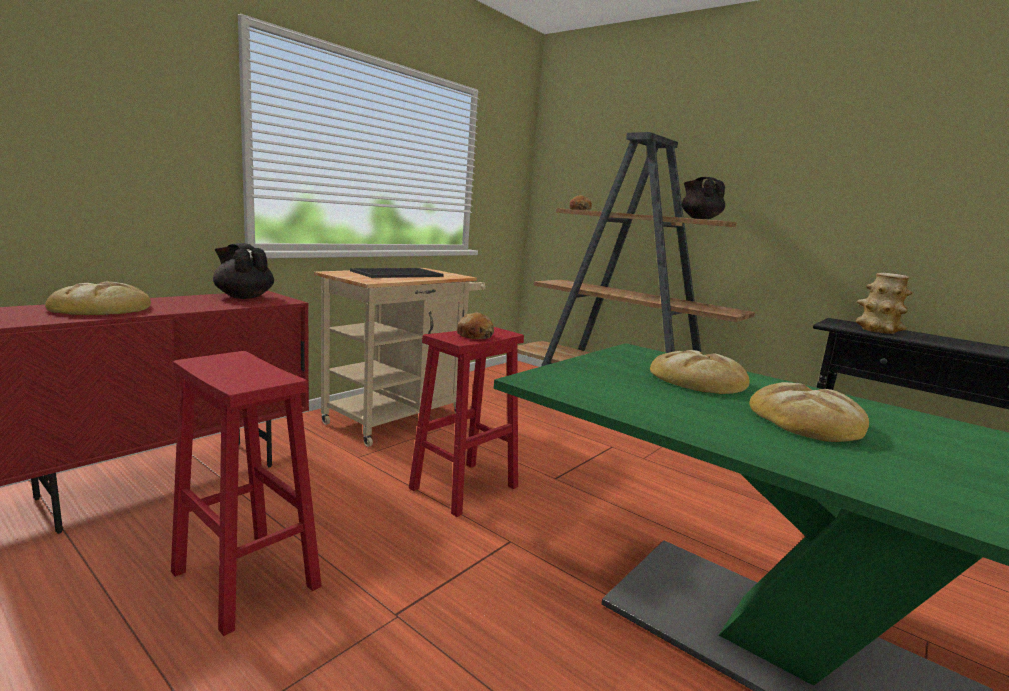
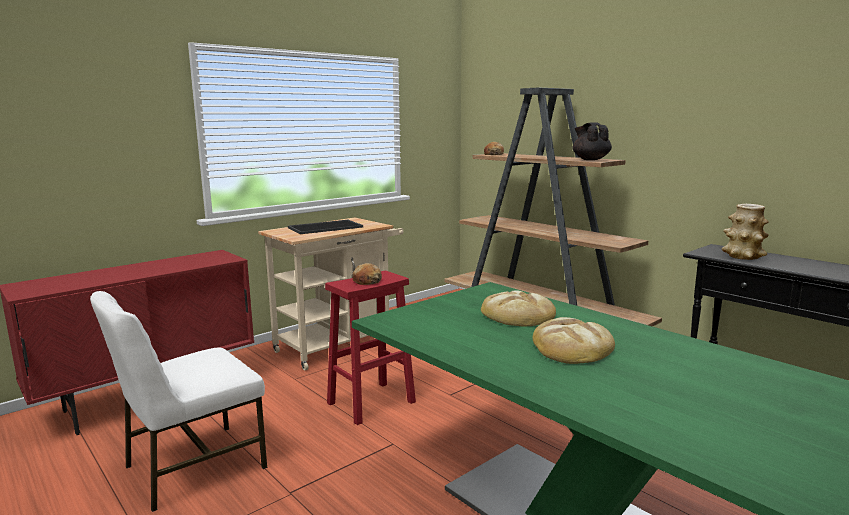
camera: 10 degrees right, 0 degrees up
bread [45,282,151,315] -> none
red stool [171,351,321,636] -> white chair [90,291,267,512]
black teapot [213,243,274,299] -> none

